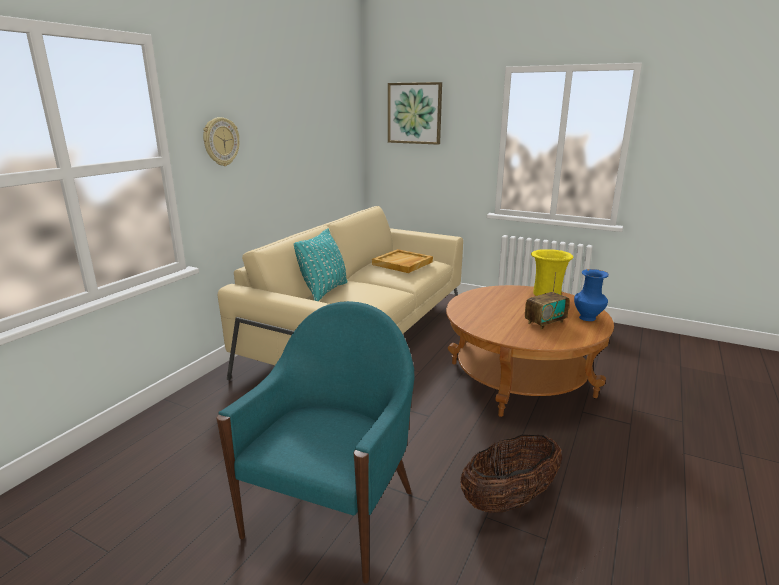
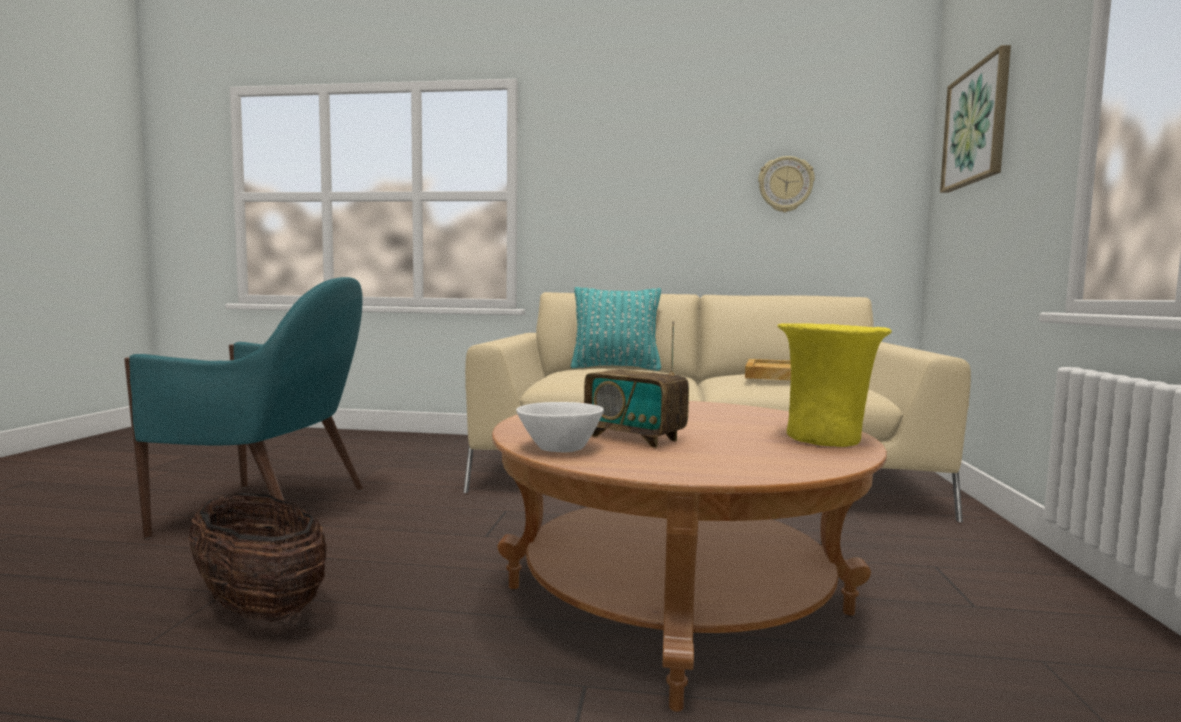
camera: 70 degrees right, 15 degrees down
wall clock [203,117,239,166] -> wall clock moved to [758,156,815,212]
blue vase [574,269,609,321] -> none
none -> white bowl [516,402,604,452]

